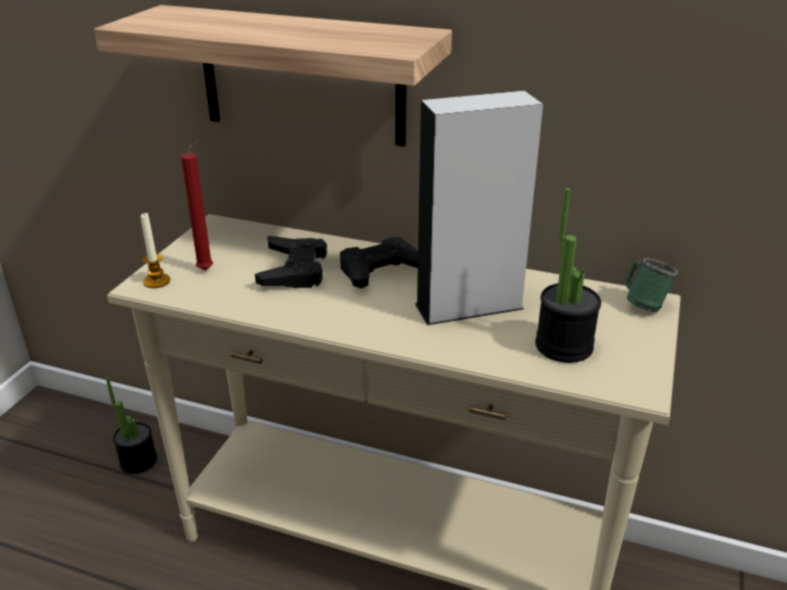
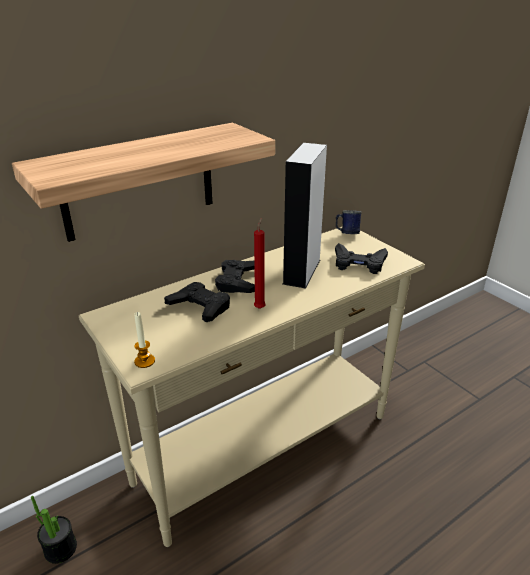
camera: 55 degrees left, 0 degrees up
red candle [181,139,213,270] -> red candle moved to [254,218,266,309]
potted plant [535,188,601,363] -> black game controller [335,243,388,274]
green mug [626,258,679,312] -> blue mug [336,210,362,234]

